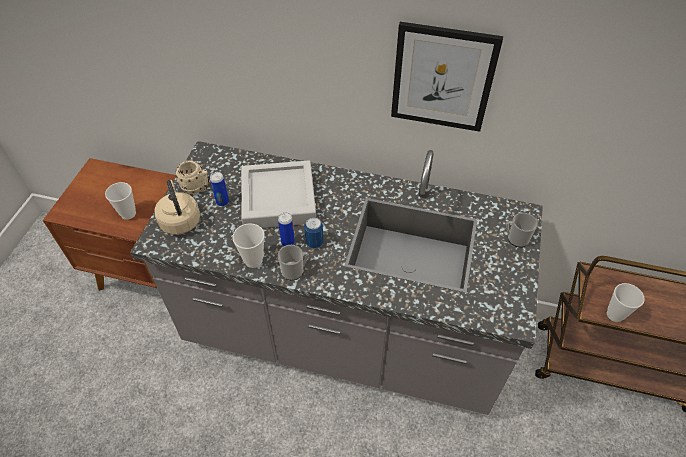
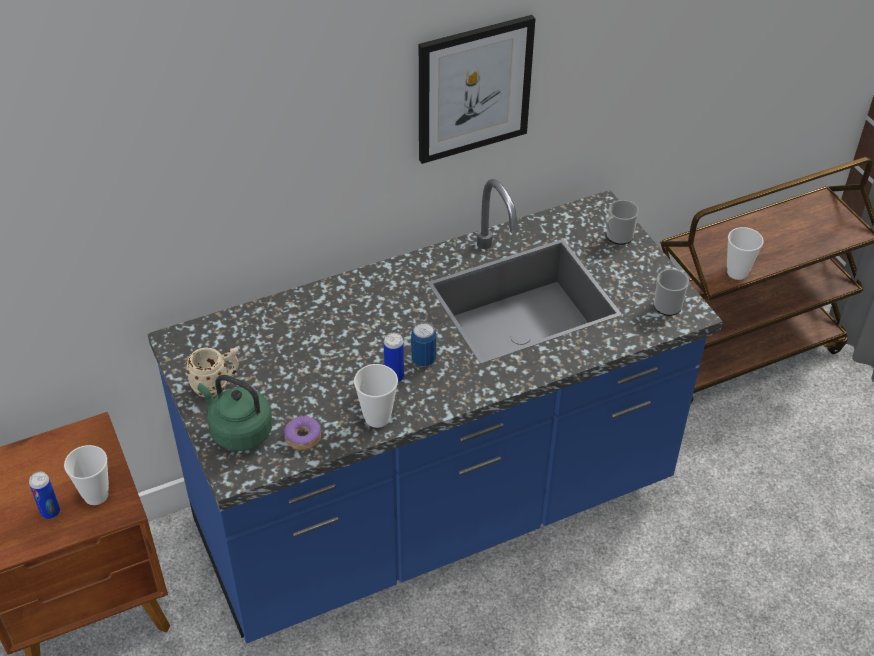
camera: 40 degrees left, 5 degrees down
grey counter [130,141,543,415] -> blue counter [147,179,723,643]
beige kettle [155,180,200,235] -> green kettle [198,375,272,451]
can [210,172,229,206] -> can moved to [29,472,60,519]
grey tray [241,161,316,228] -> none
mug [278,245,309,280] -> mug moved to [654,269,689,316]
none -> donut [284,416,321,450]

